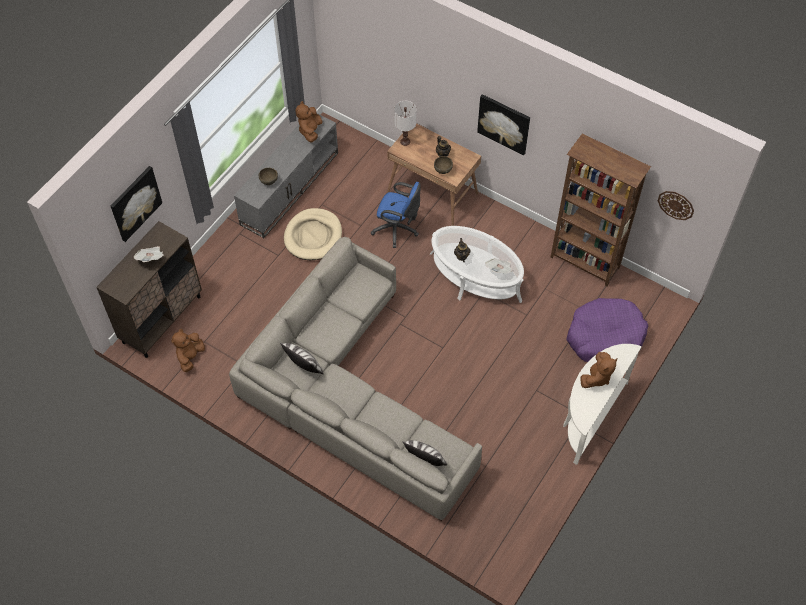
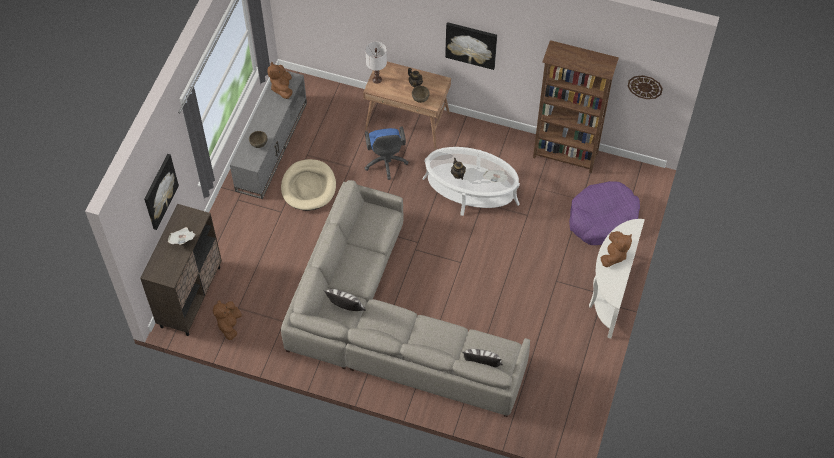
camera: 15 degrees left, 0 degrees up
blue office chair [371,182,421,248] -> blue office chair turned 75 degrees clockwise [365,127,408,180]

